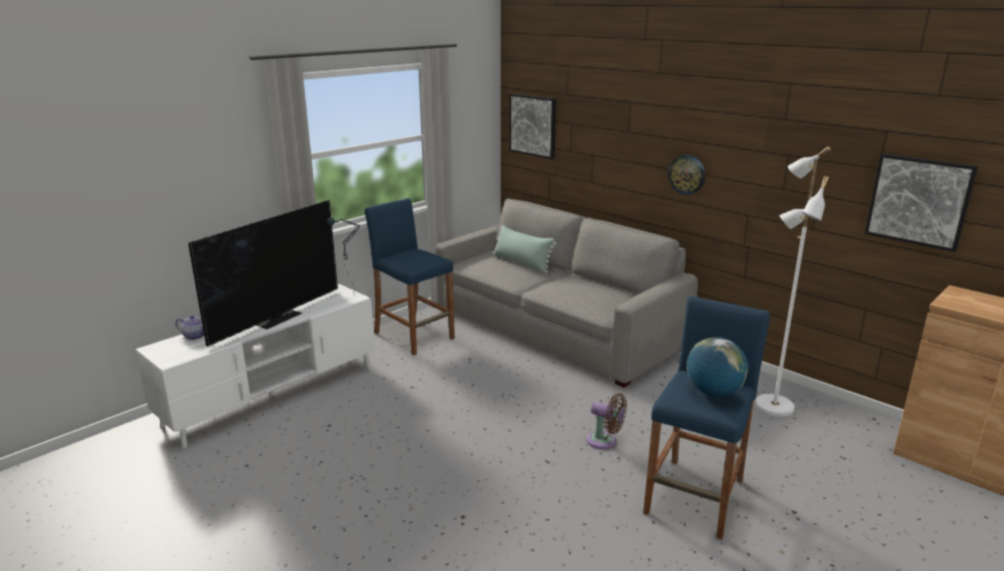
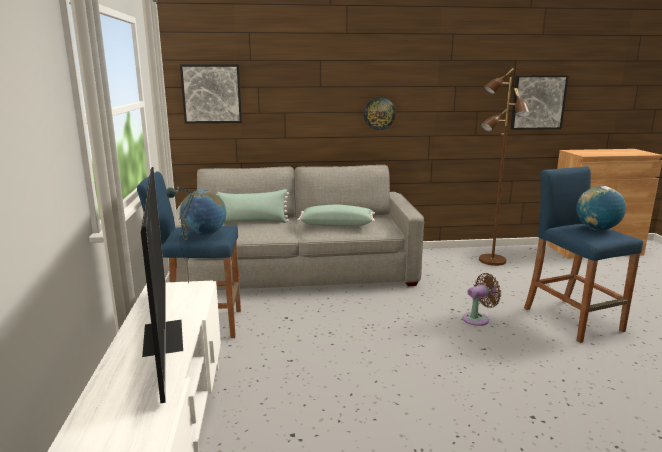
camera: 50 degrees left, 5 degrees down
teapot [176,315,204,340] -> none
white floor lamp [755,146,831,417] -> brown floor lamp [479,68,531,266]
none -> globe [180,190,226,235]
none -> green pillow [297,205,375,226]

